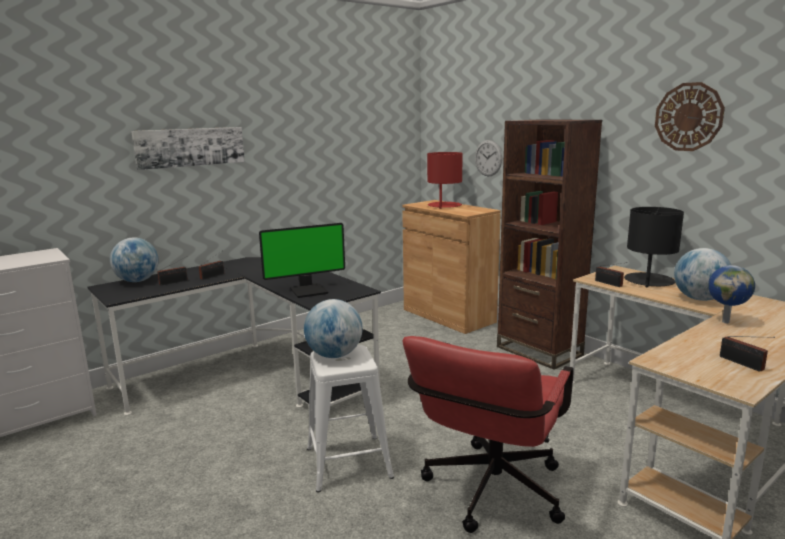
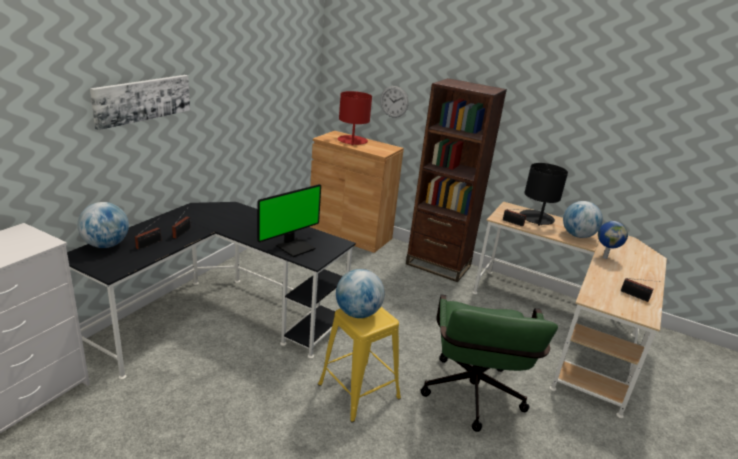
camera: 25 degrees left, 10 degrees up
white stool [307,345,394,493] -> yellow stool [318,307,401,423]
red office chair [402,336,574,533] -> green office chair [420,294,558,432]
wall clock [655,82,725,151] -> none

